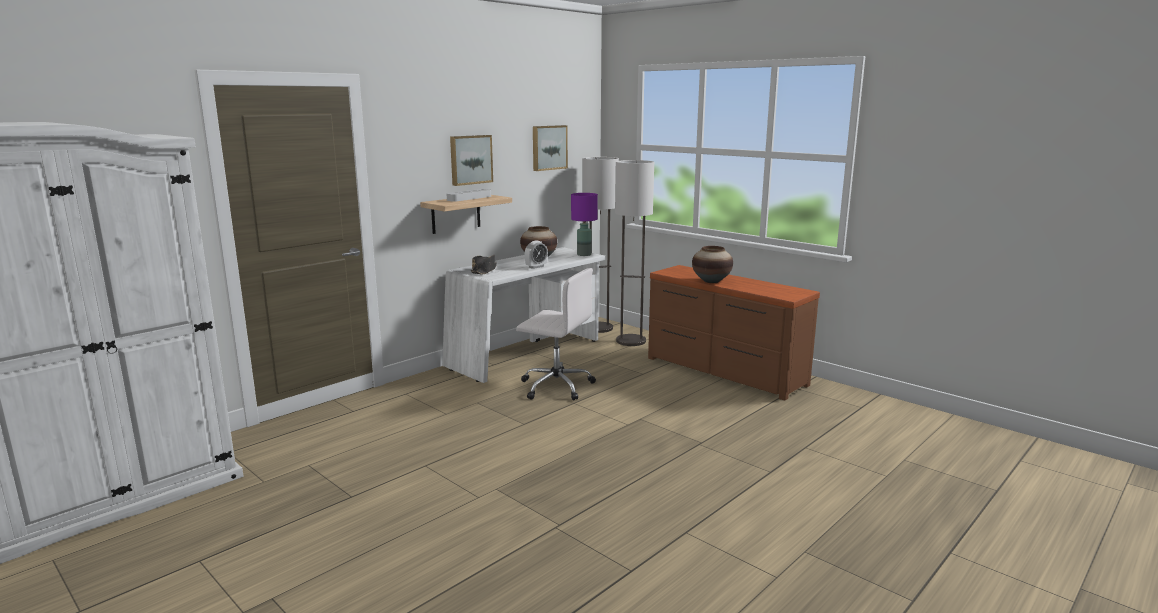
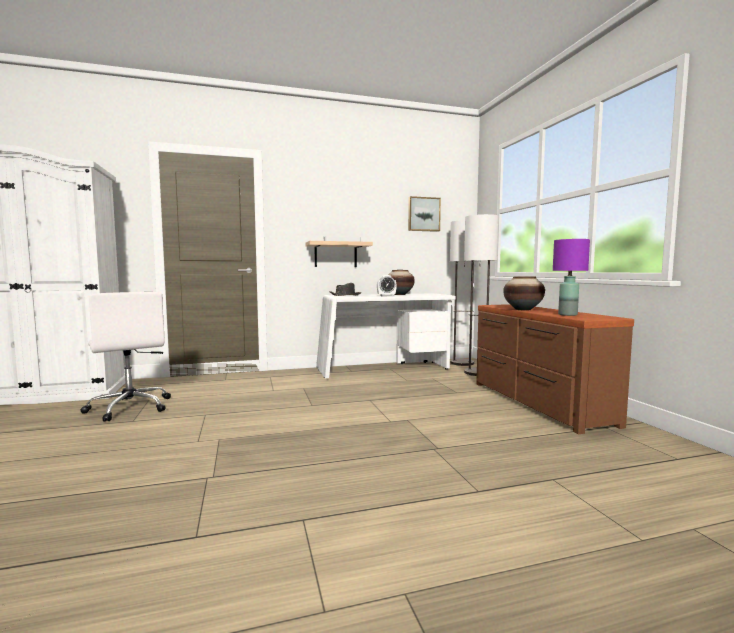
camera: 30 degrees right, 10 degrees down
picture [450,135,493,186] -> none
white office chair [516,268,596,401] -> white office chair moved to [81,292,171,421]
purple table lamp [571,193,598,256] -> purple table lamp moved to [553,239,590,316]

